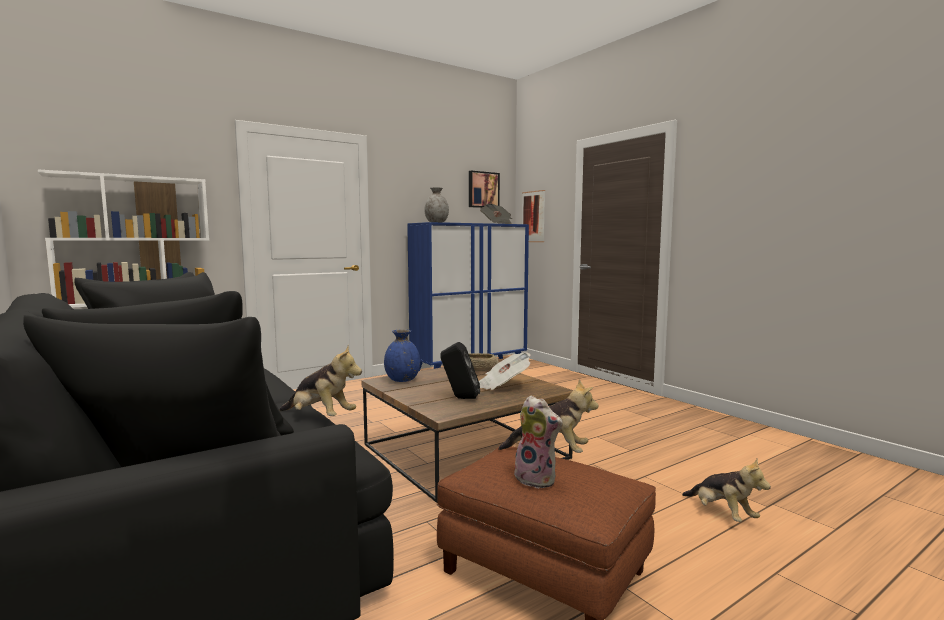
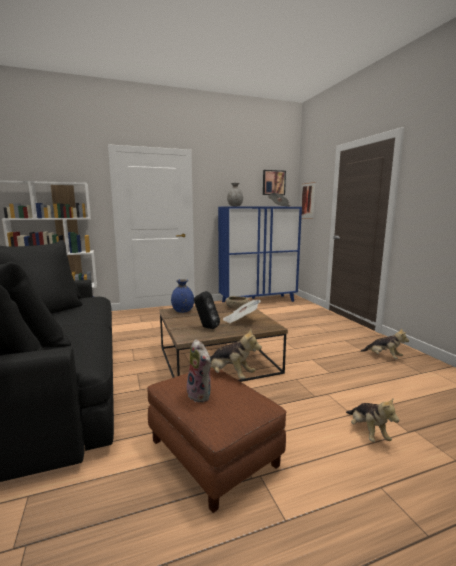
camera: 15 degrees right, 5 degrees up
plush toy [279,346,362,416] -> plush toy moved to [361,328,409,359]

